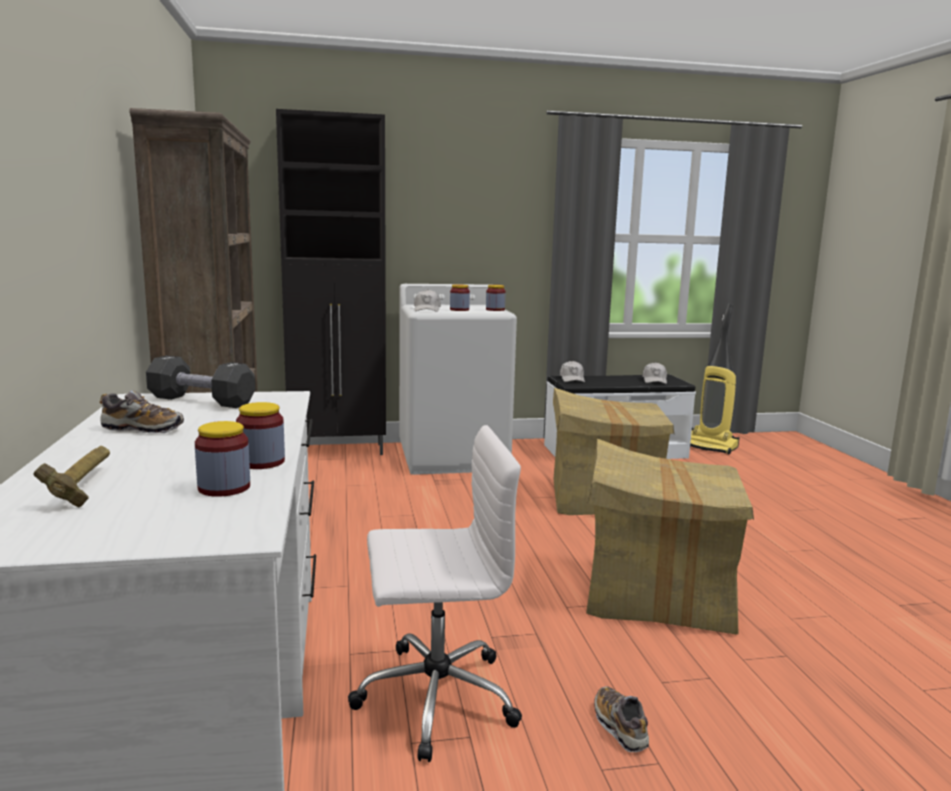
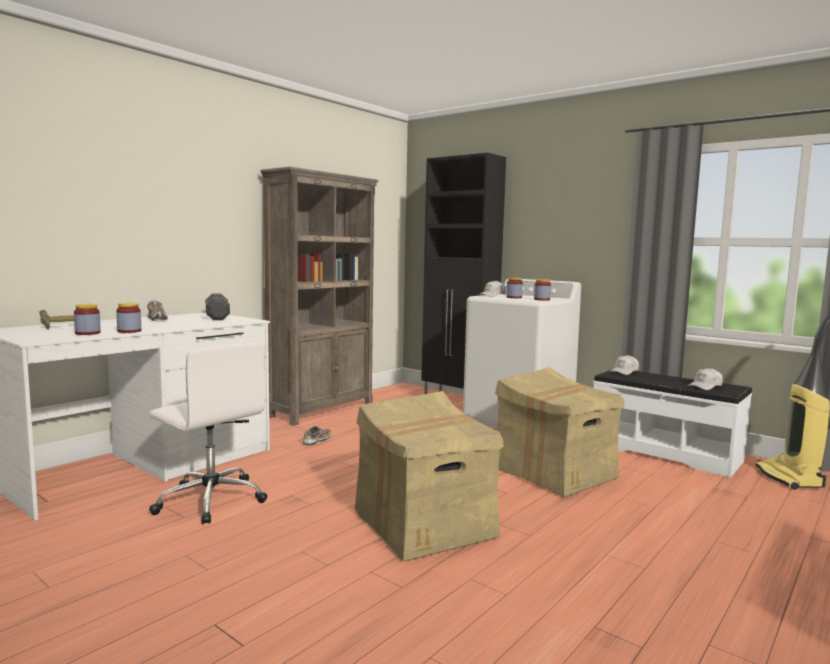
camera: 50 degrees right, 5 degrees down
shoe [594,687,649,752] -> shoe moved to [303,426,331,446]

